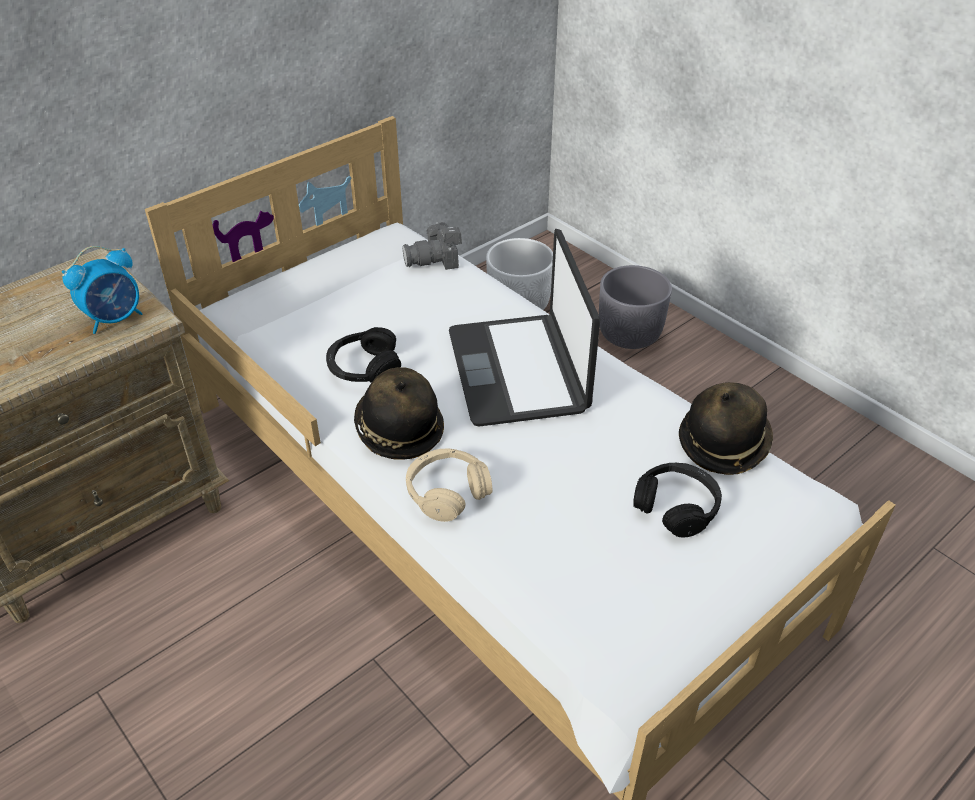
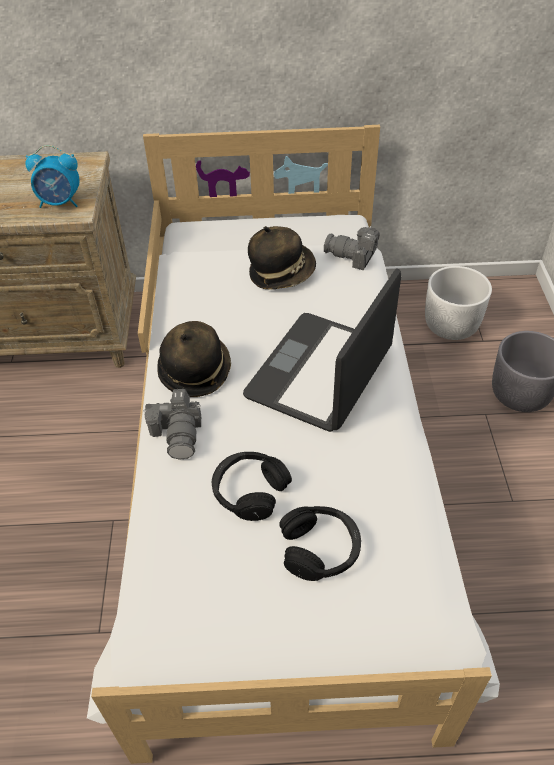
camera: 40 degrees right, 5 degrees up
black headphones [326,327,401,383] -> black headphones moved to [212,452,292,521]
beige headphones [406,449,492,522] -> camera [144,389,201,460]
hat [679,382,773,475] -> hat moved to [248,226,316,290]

